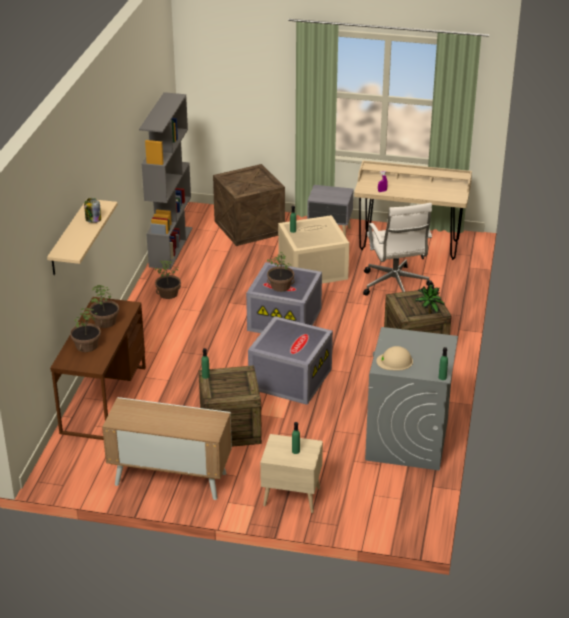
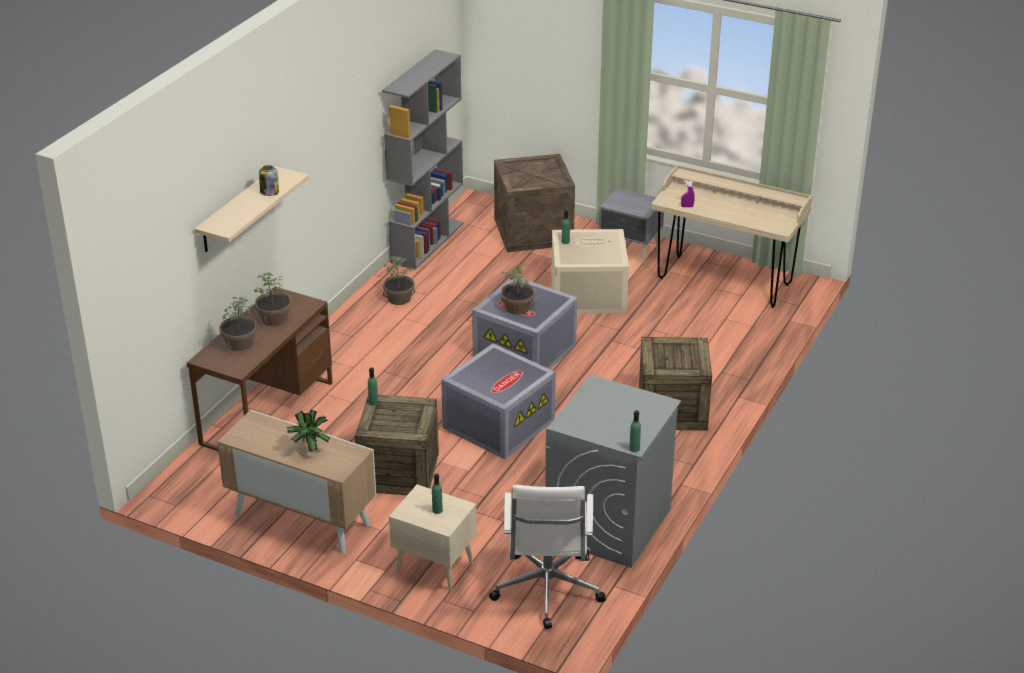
camera: 15 degrees right, 0 degrees up
white office chair [363,203,433,296] -> white office chair moved to [489,485,606,629]
beige hard hat [376,346,413,371] -> none
potted plant [415,284,445,314] -> potted plant moved to [287,410,330,452]

